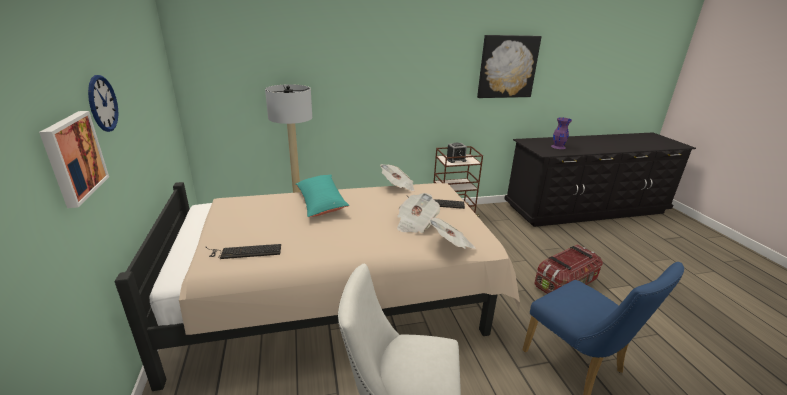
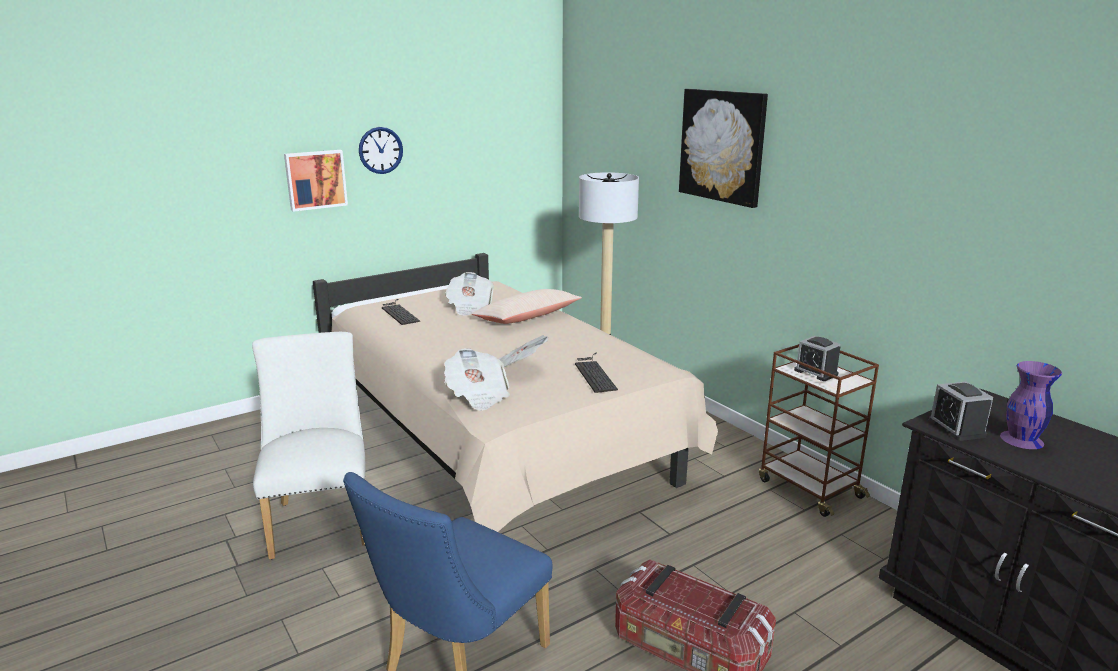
camera: 70 degrees right, 5 degrees down
turquoise pillow [296,175,349,217] -> beige pillow [472,289,582,324]
newspaper [380,164,414,191] -> newspaper moved to [445,272,494,316]
picture [477,35,542,98] -> picture moved to [679,89,768,208]
none -> alarm clock [929,382,993,441]

